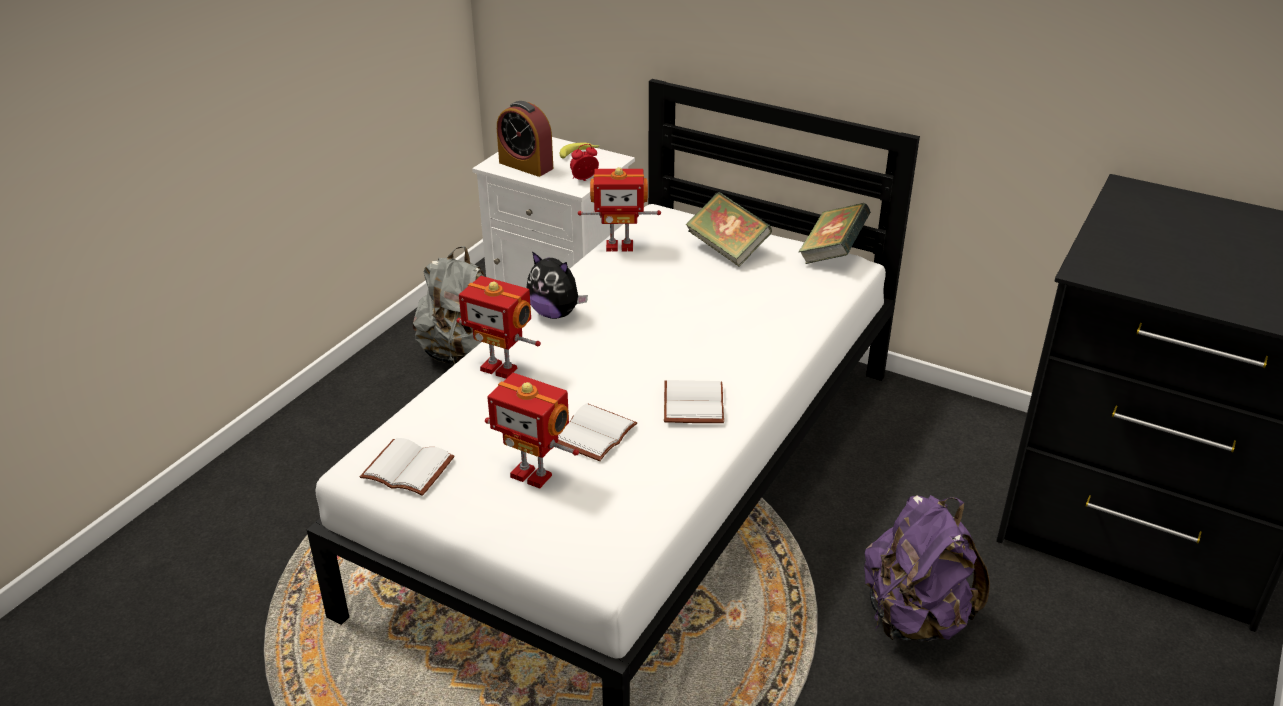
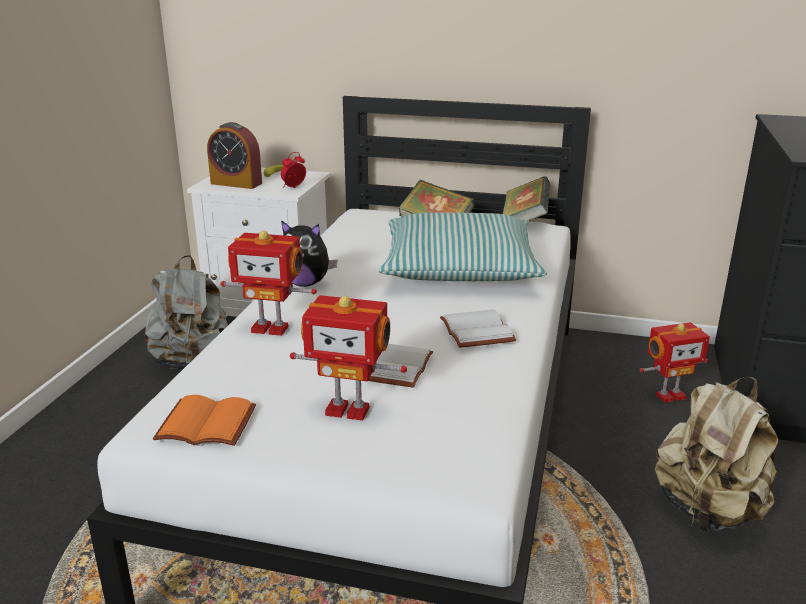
camera: 15 degrees left, 10 degrees down
white book [360,438,454,496] -> orange book [153,395,256,446]
toy robot [578,167,661,252] -> toy robot moved to [639,322,710,403]
purple backpack [864,495,990,642] -> beige backpack [655,377,778,533]
none -> pillow [379,213,547,281]

